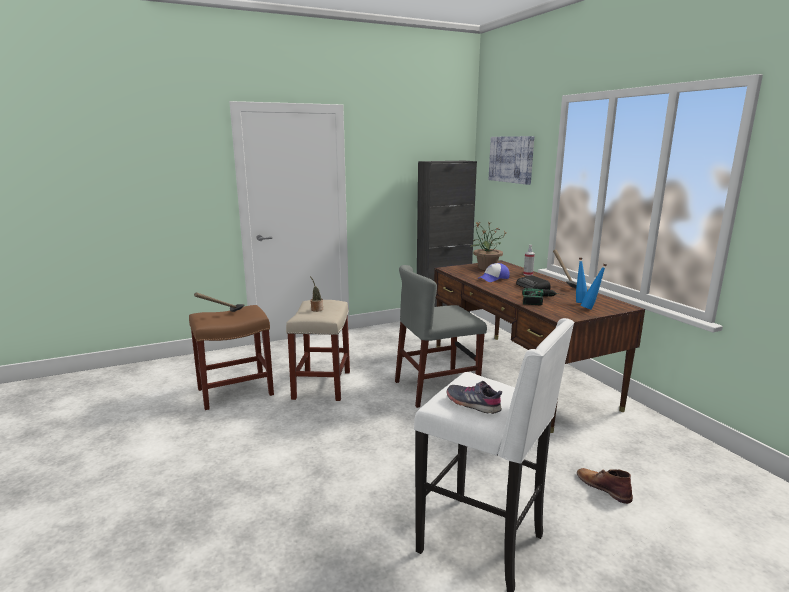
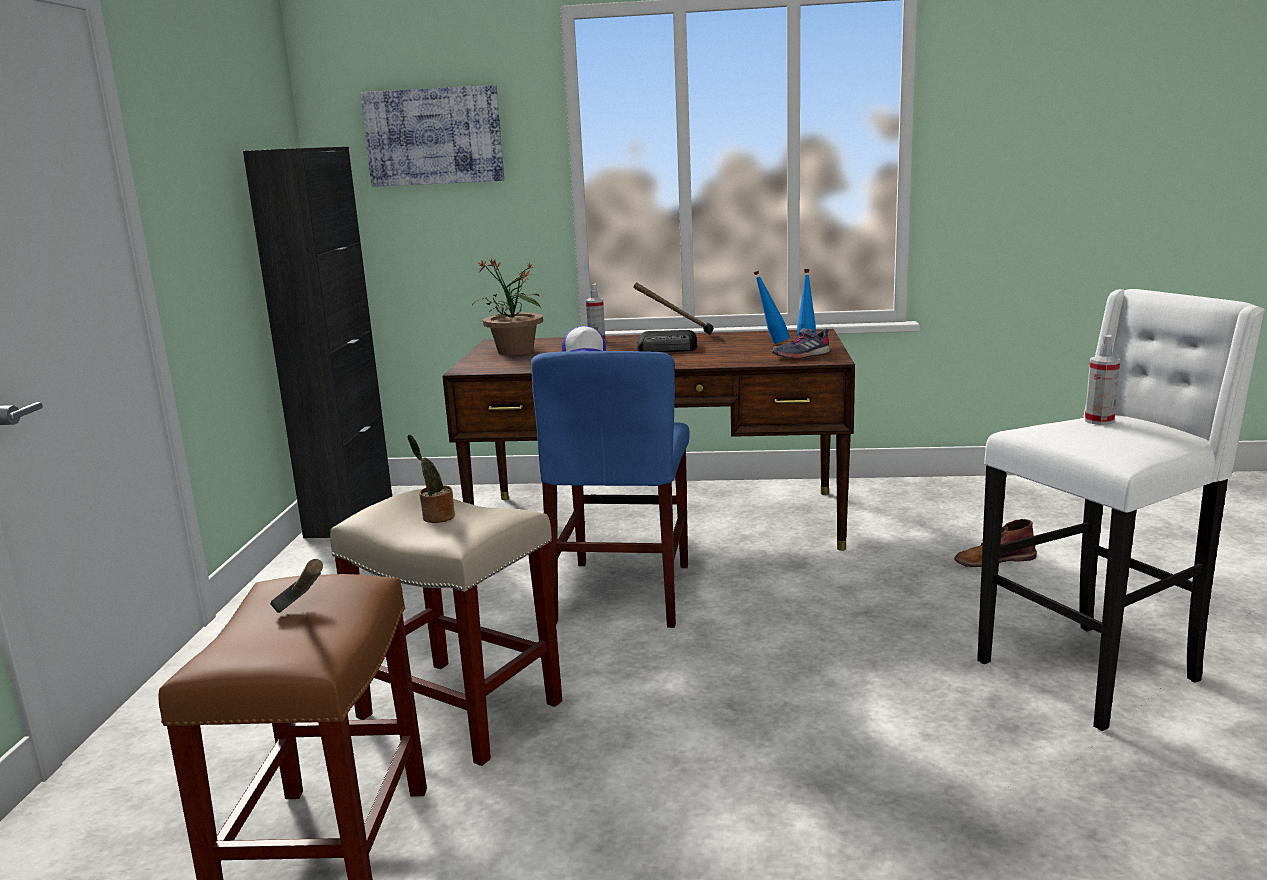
camera: 60 degrees left, 0 degrees up
grey chair [395,265,487,408] -> blue chair [531,351,690,628]
grey shoe [446,381,502,414] -> grey shoe moved to [772,328,831,359]
power drill [522,288,558,305] -> none
none -> spray bottle [1085,335,1120,425]

